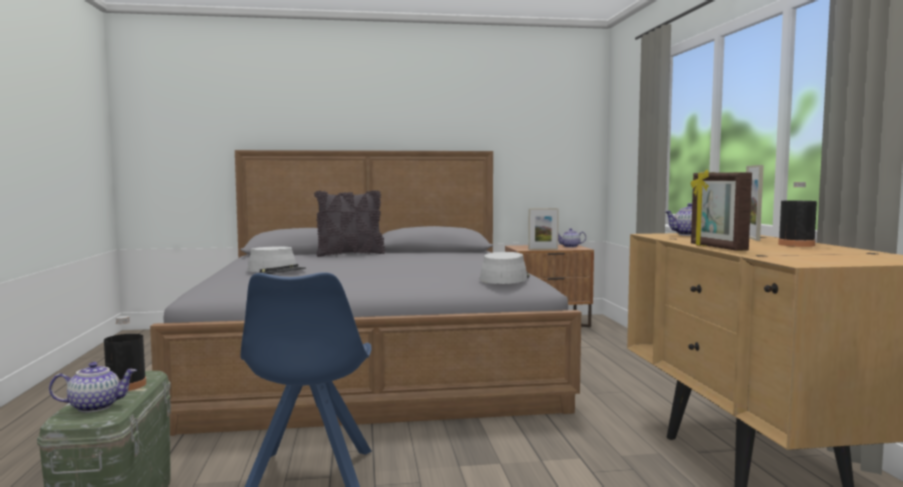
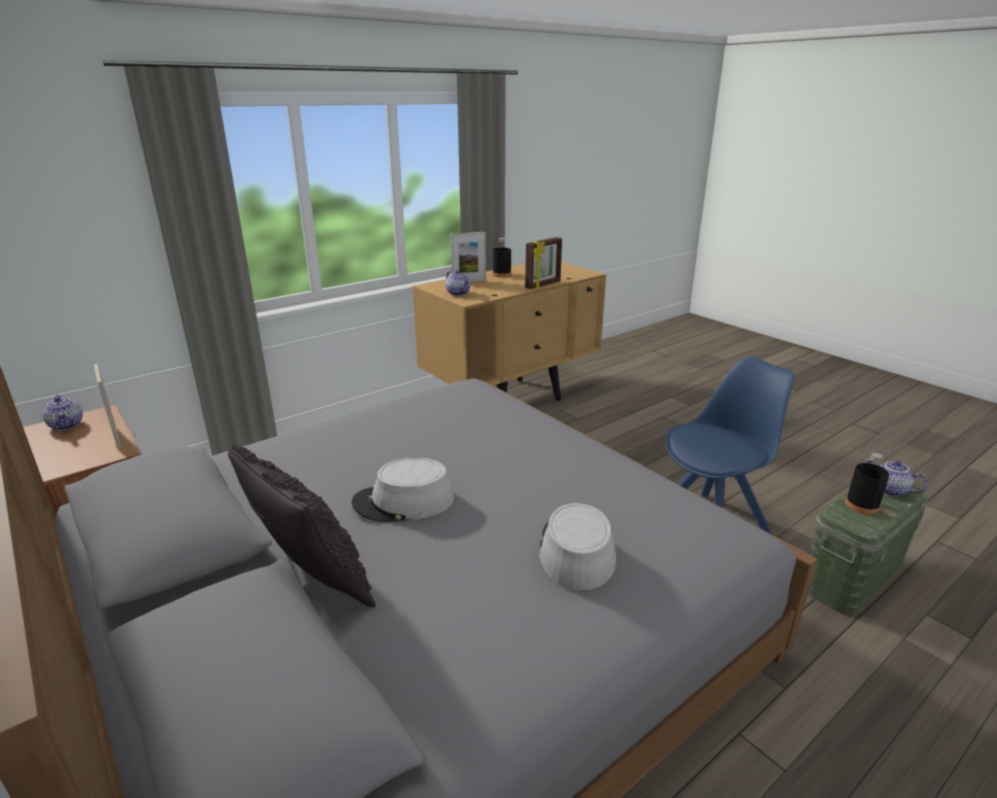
camera: 120 degrees left, 20 degrees up
grey hat [480,252,530,284] -> grey hat moved to [352,458,454,522]

